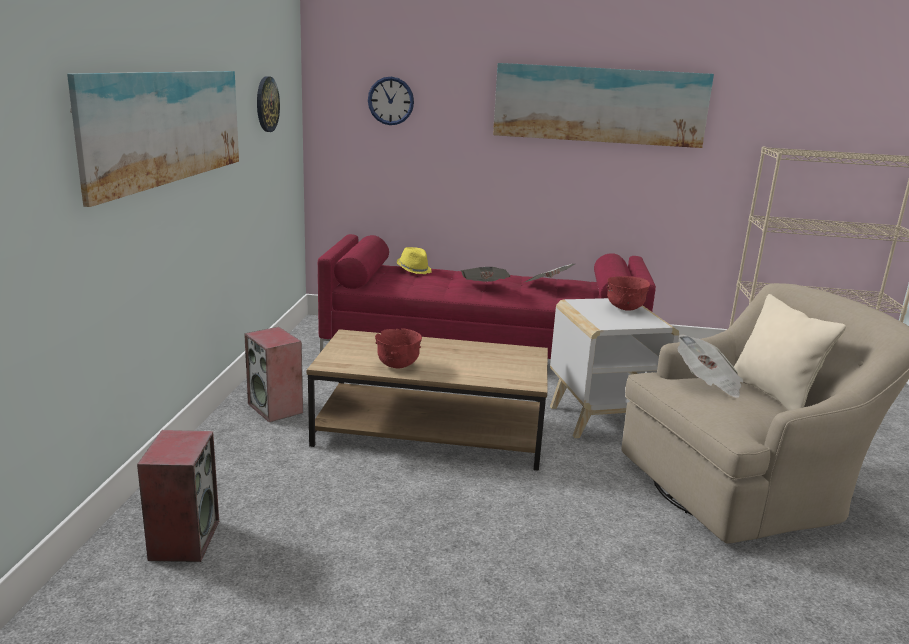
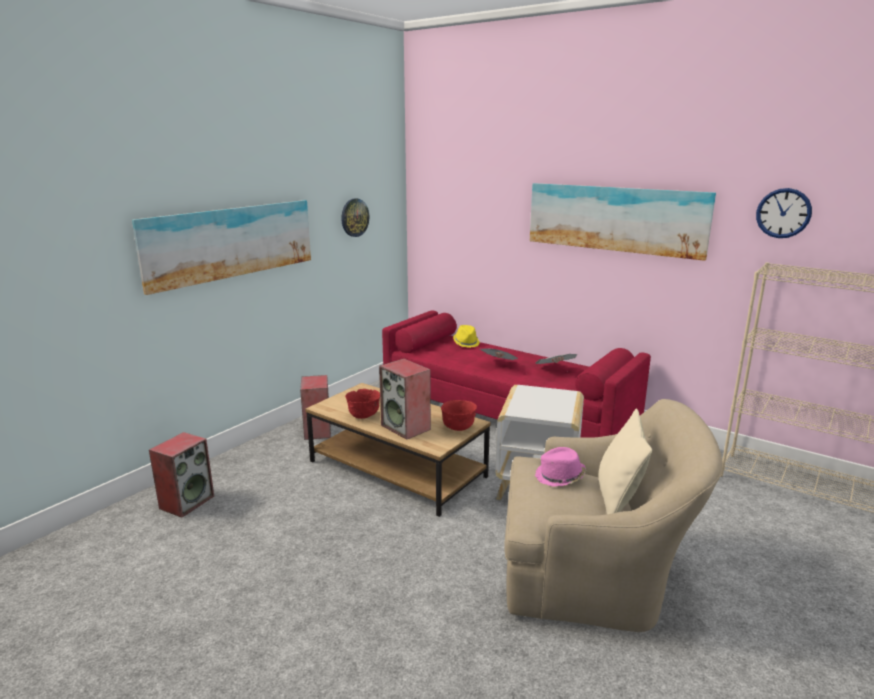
camera: 30 degrees right, 0 degrees up
wall clock [368,77,414,125] -> wall clock moved to [756,188,812,238]
red bowl [606,276,650,310] -> red bowl moved to [441,400,477,431]
newspaper [677,334,743,398] -> pink hat [535,447,586,487]
none -> speaker [379,358,431,440]

